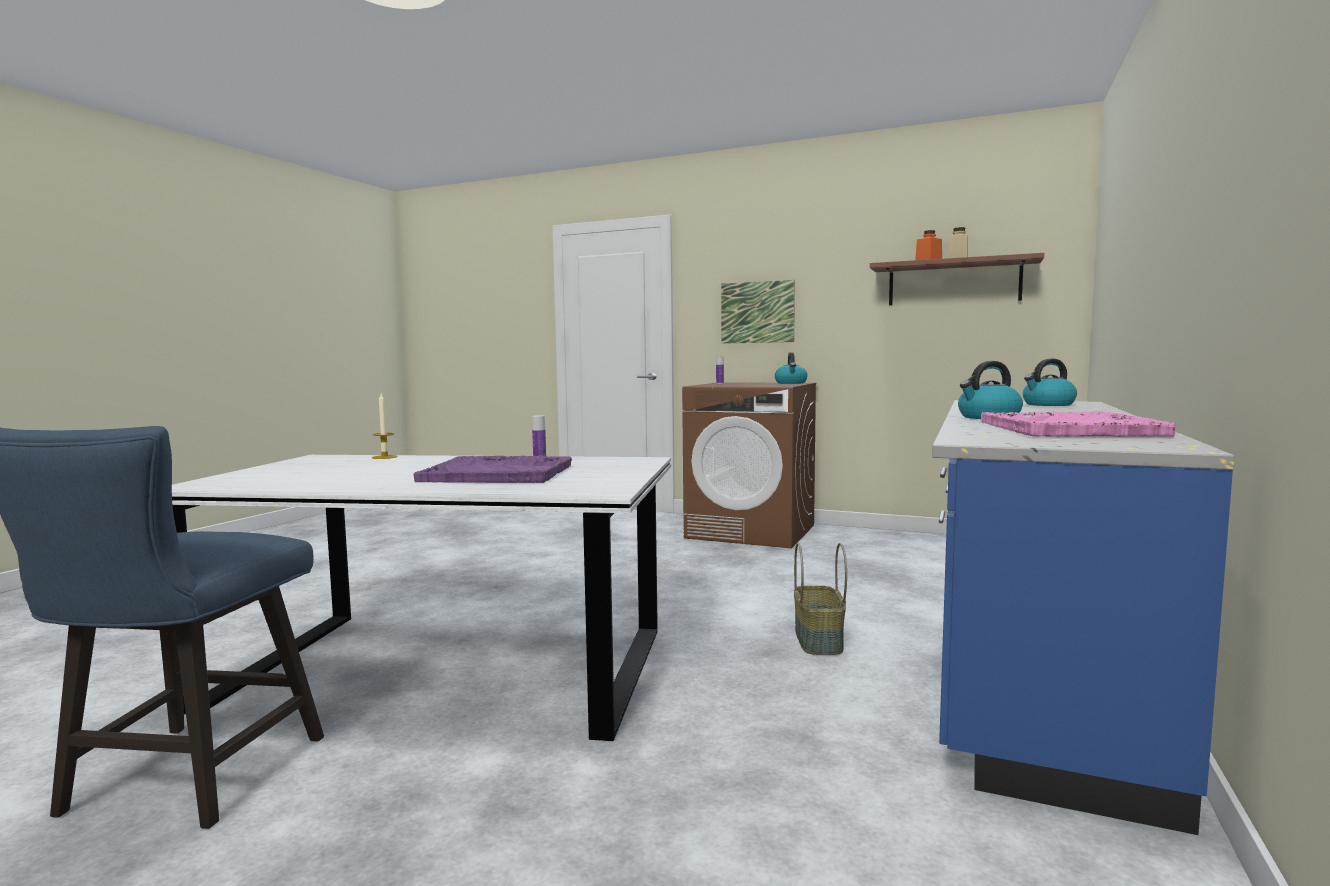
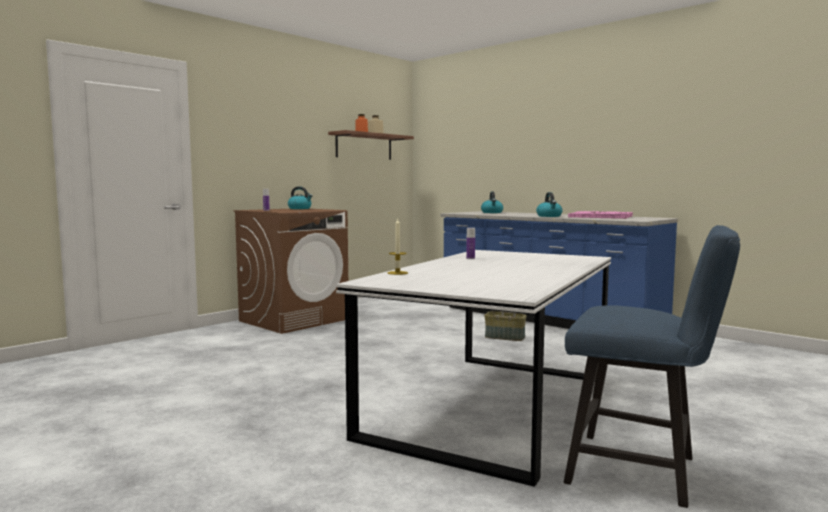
camera: 70 degrees left, 0 degrees up
purple tray [414,456,572,483] -> none
picture [721,280,795,344] -> none

